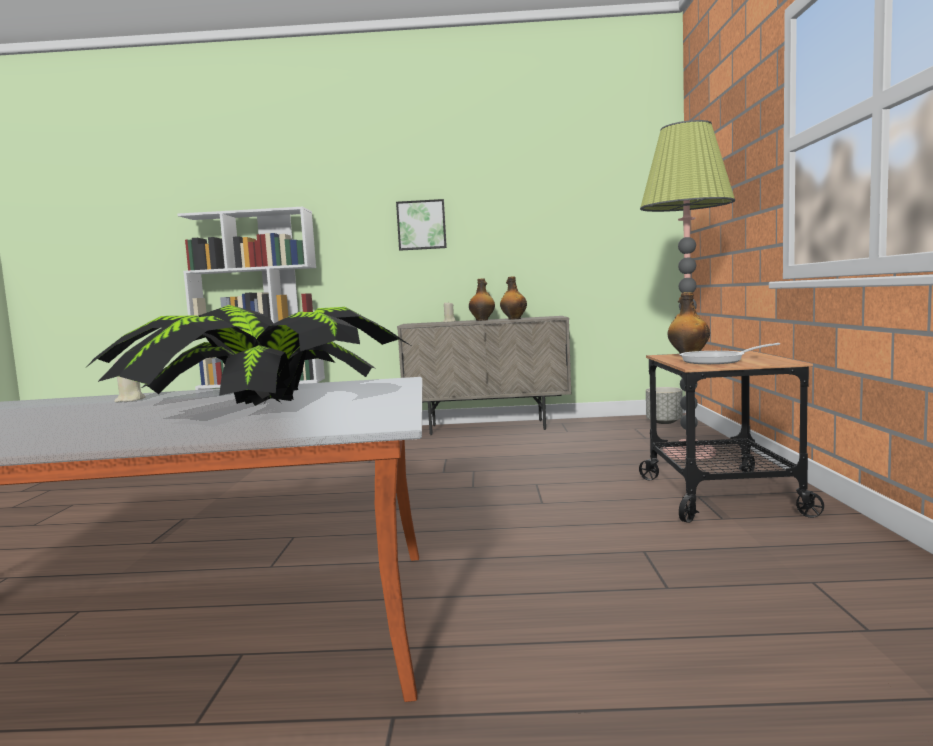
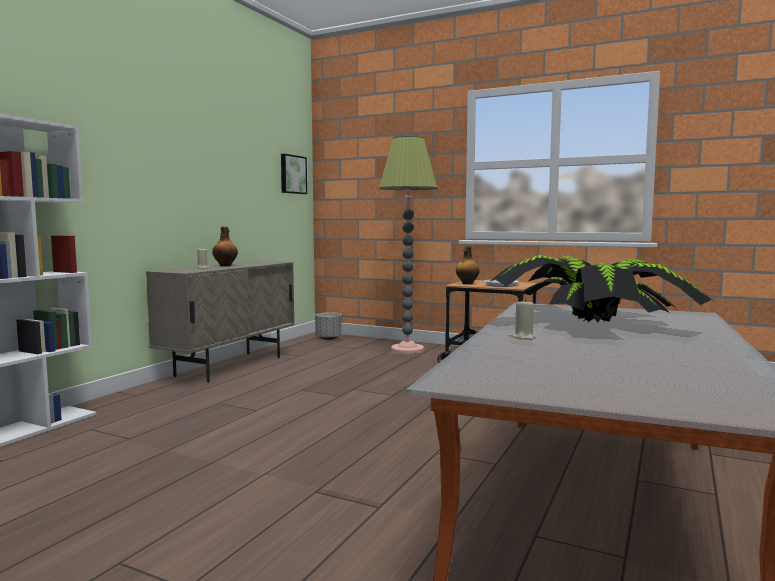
camera: 65 degrees left, 0 degrees up
picture [396,199,447,251] -> picture moved to [281,154,307,194]
bottle [500,277,527,320] -> none

